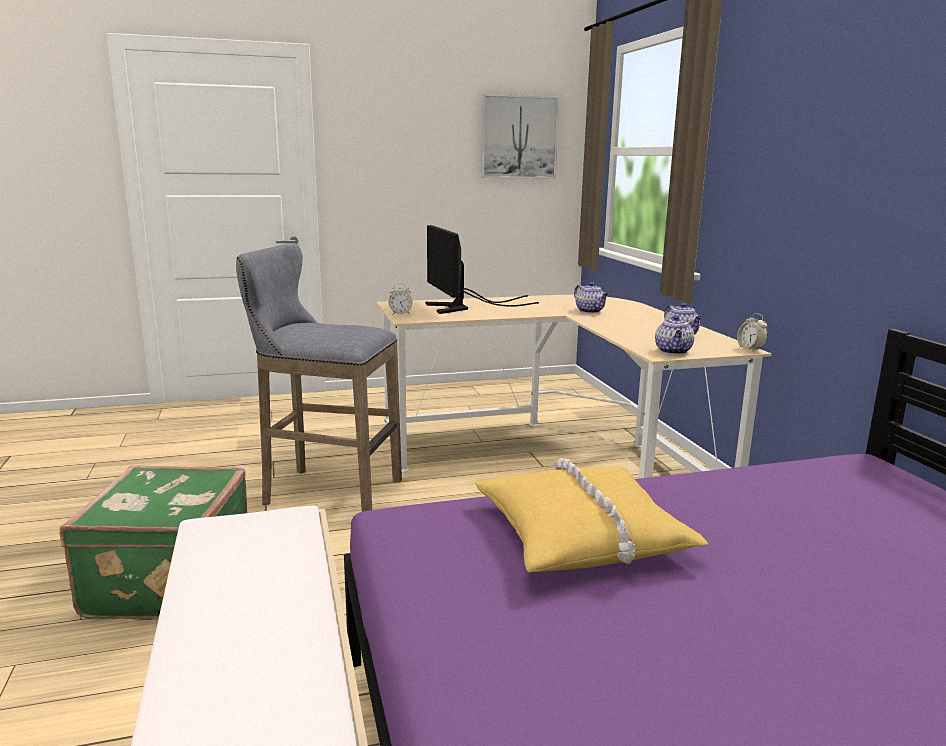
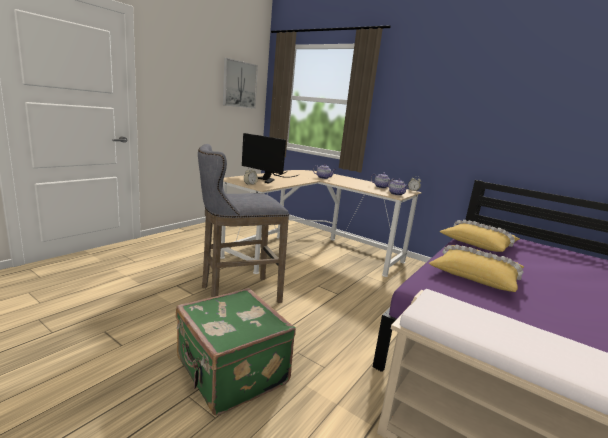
camera: 40 degrees left, 0 degrees up
none -> yellow pillow [439,220,520,252]

